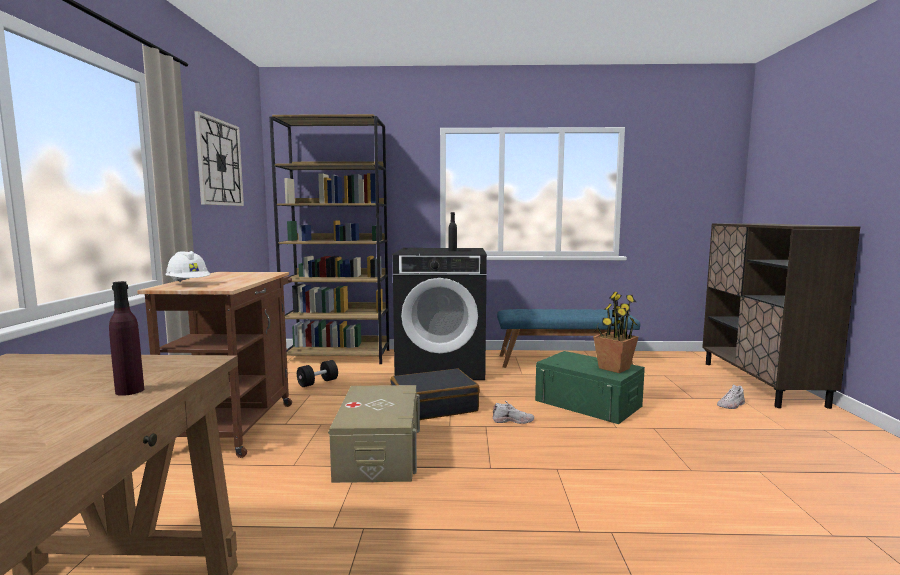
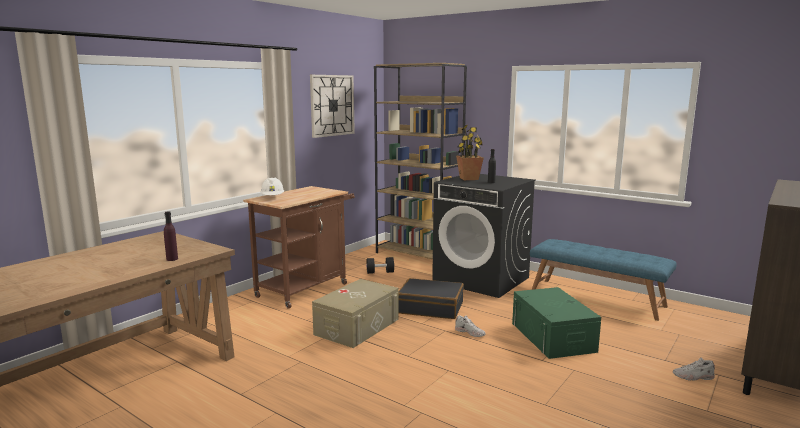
camera: 35 degrees right, 5 degrees up
potted plant [593,291,638,373] -> potted plant moved to [456,125,484,180]

